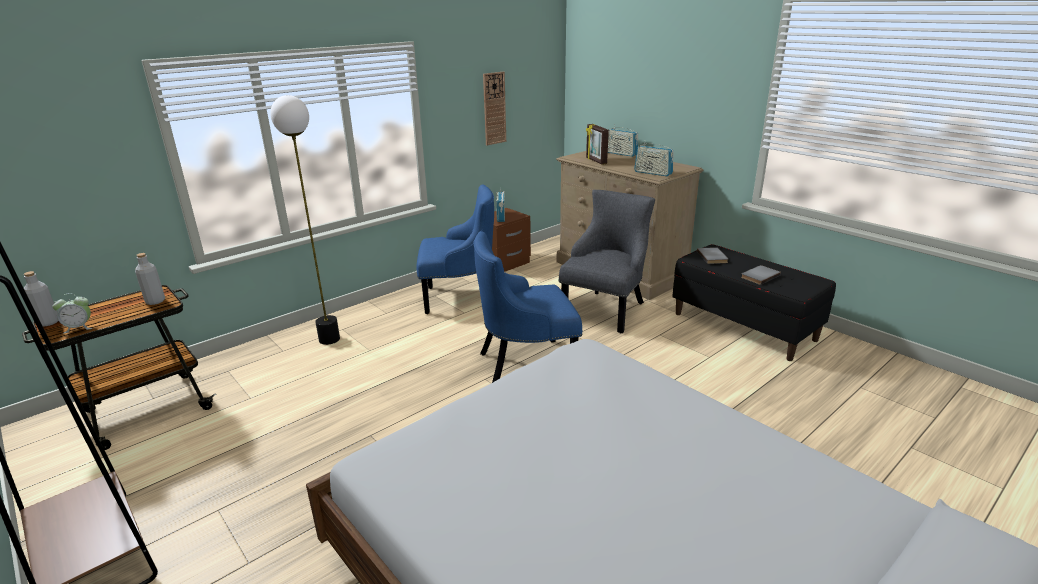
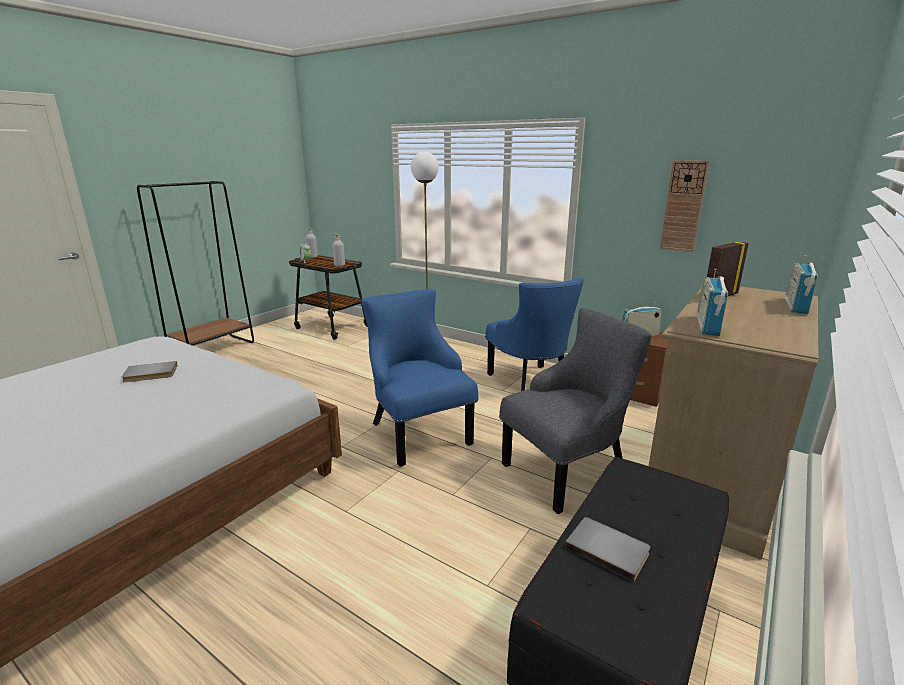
camera: 75 degrees right, 5 degrees down
grey armchair [558,190,655,334] -> grey armchair turned 45 degrees counterclockwise [499,308,652,514]
grey book [697,247,728,264] -> grey book moved to [122,361,178,382]

